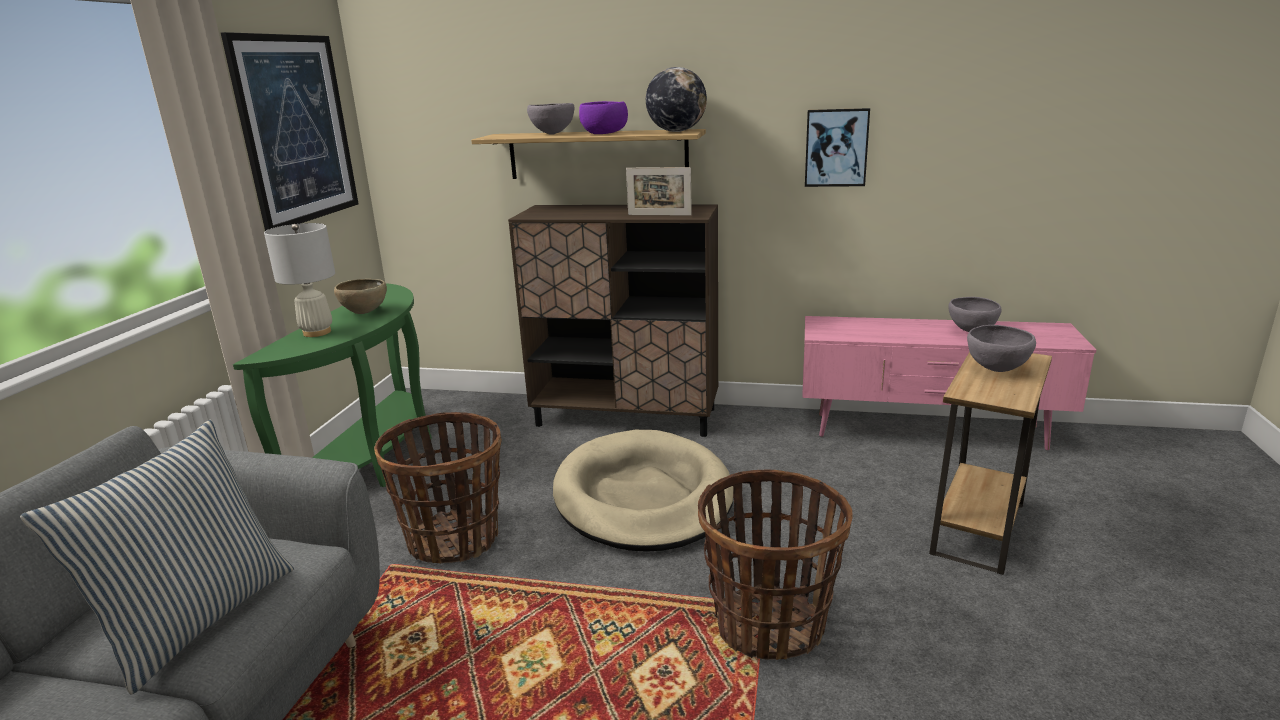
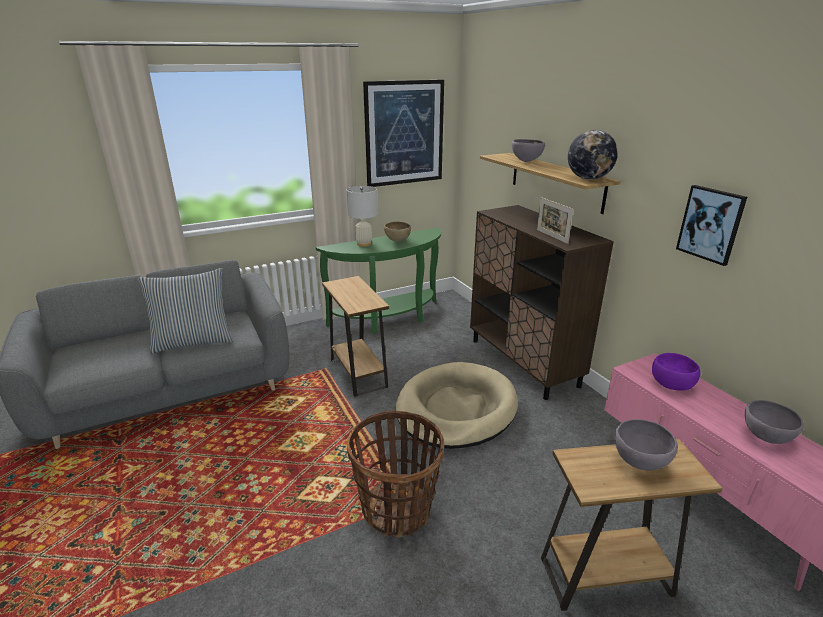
camera: 50 degrees right, 5 degrees up
basket [374,412,502,564] -> brown side table [322,276,389,397]
purple bowl [579,101,628,134] -> purple bowl moved to [652,353,700,391]

